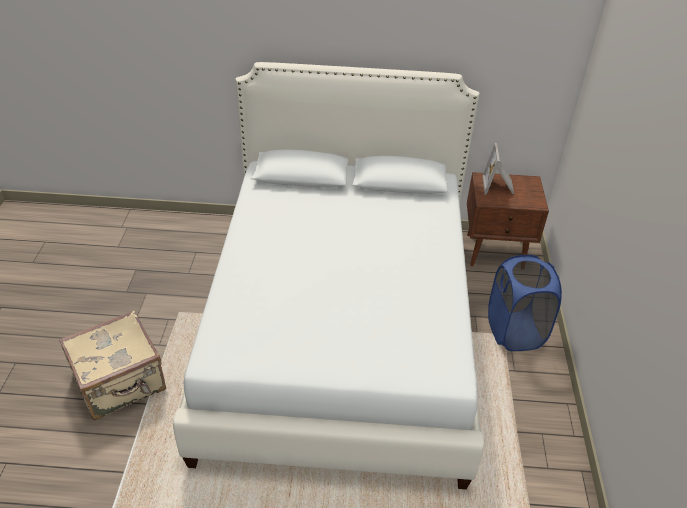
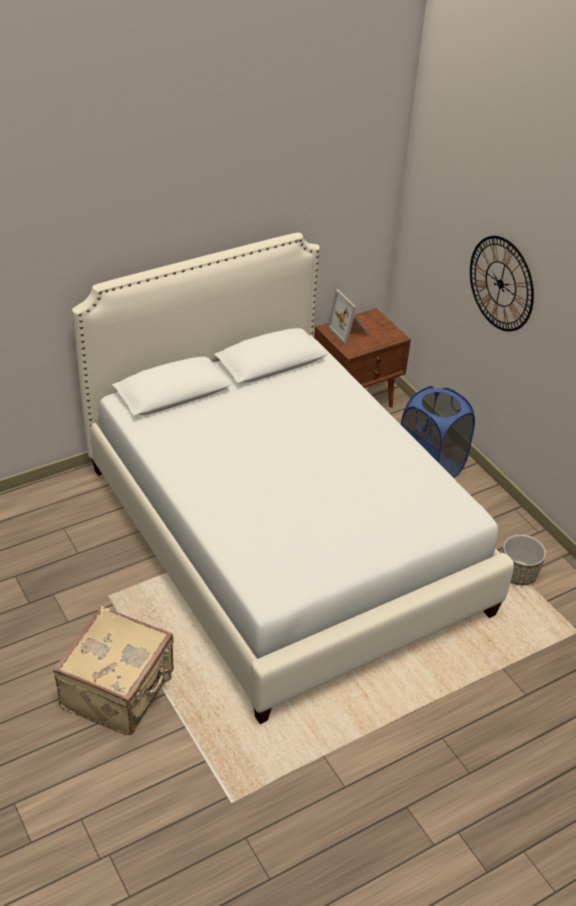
camera: 35 degrees left, 0 degrees up
none -> wall clock [470,236,534,332]
none -> planter [502,535,546,585]

